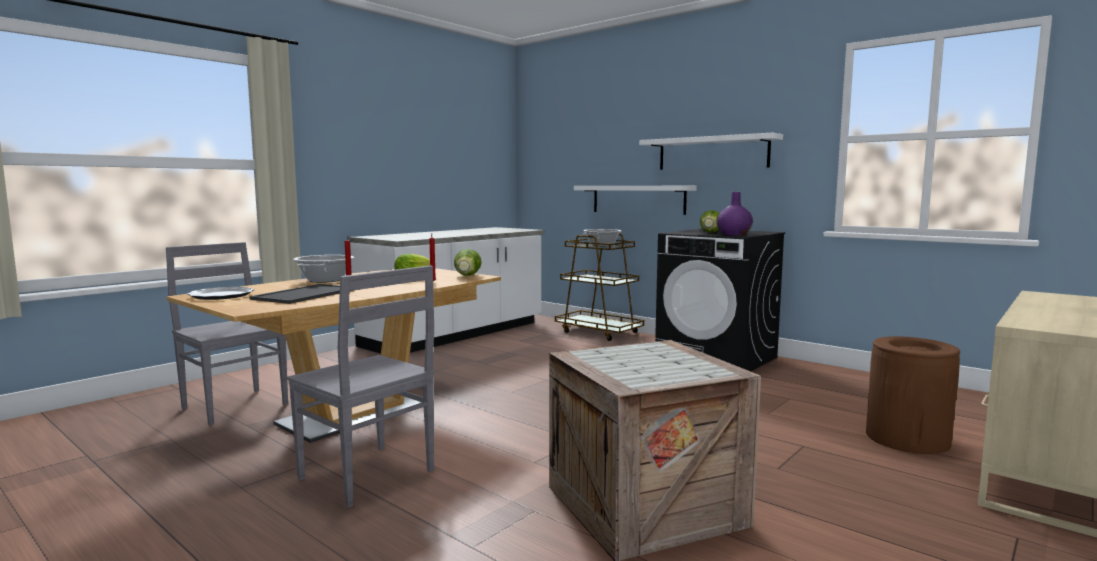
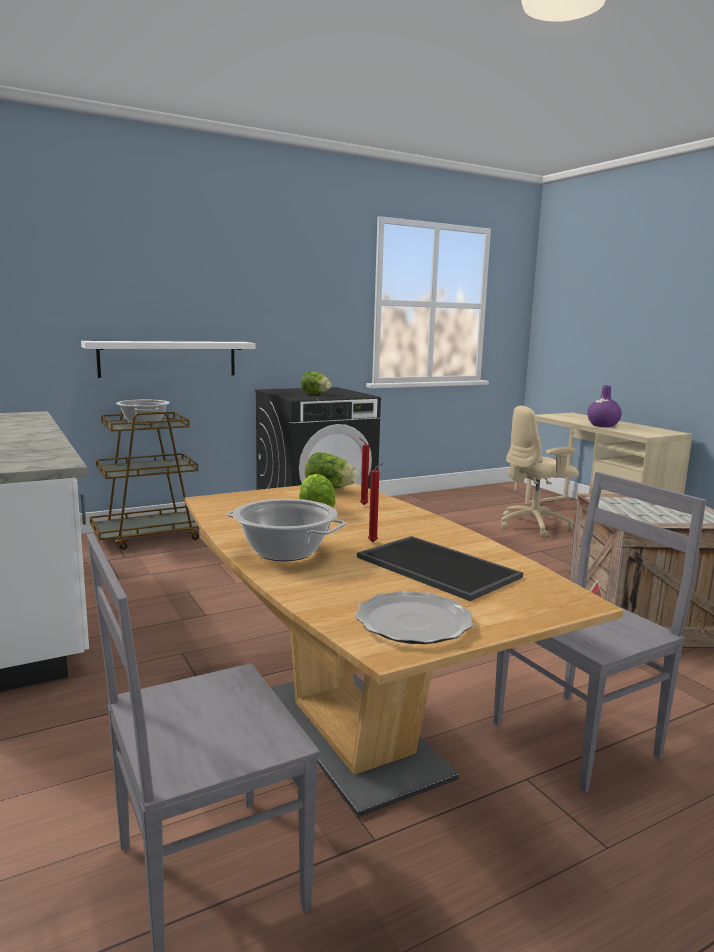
camera: 70 degrees left, 5 degrees up
white shelf [639,132,783,170] -> none
purple vase [717,192,753,236] -> purple vase moved to [587,385,622,427]
brown trash can [866,336,960,454] -> beige office chair [500,406,579,537]

